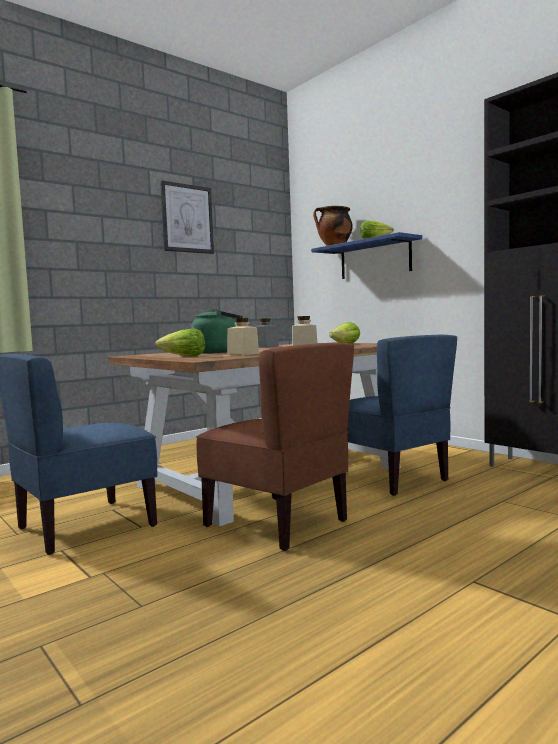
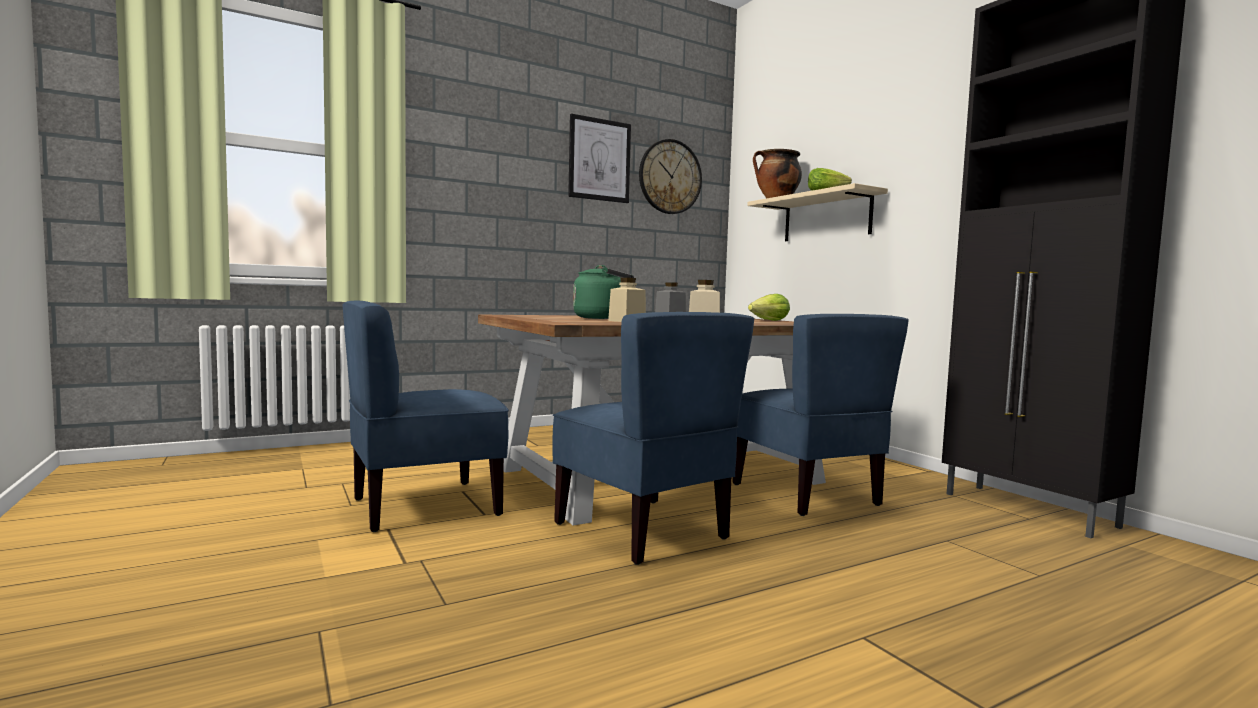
camera: 10 degrees right, 0 degrees up
lettuce [155,329,205,356] -> none
brown chair [196,342,354,551] -> blue chair [552,312,754,565]
blue shelf [311,232,422,279] -> beige shelf [747,183,888,241]
none -> wall clock [639,139,702,214]

